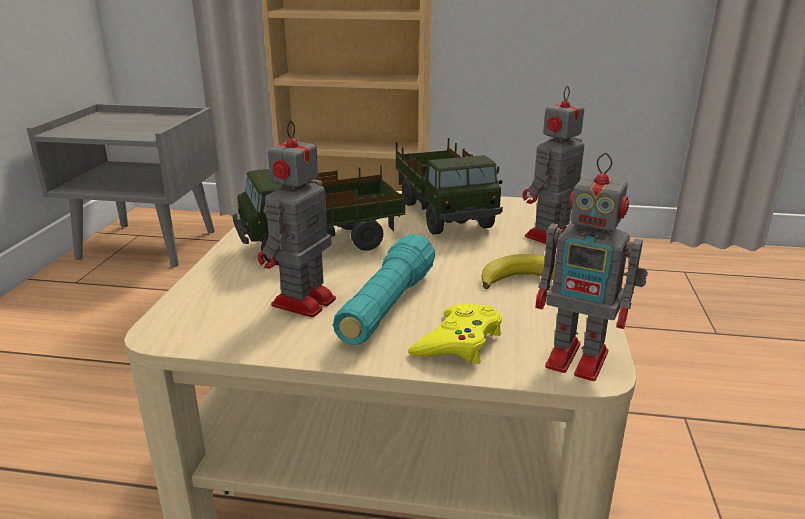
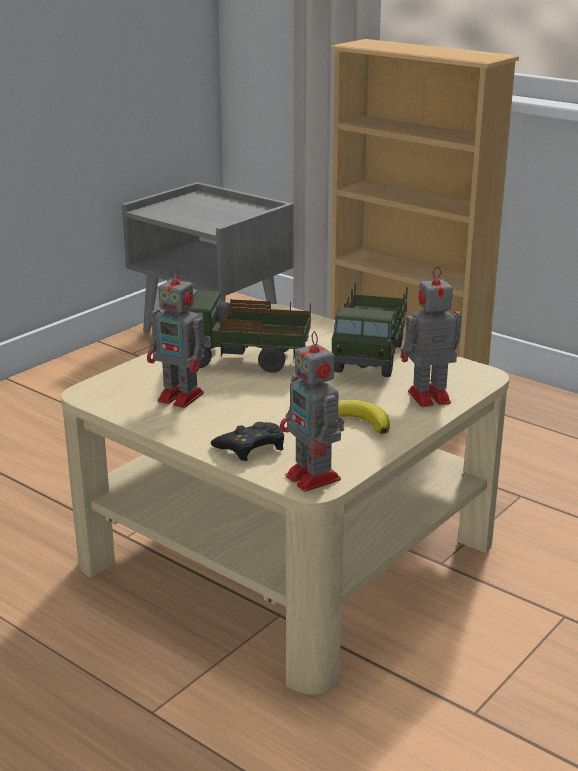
camera: 30 degrees right, 0 degrees up
toy robot [258,121,336,317] -> toy robot turned 120 degrees counterclockwise [147,267,211,408]
turquoise flashlight [333,234,435,345] -> none
yellow game controller [408,304,502,364] -> black game controller [211,422,284,461]

